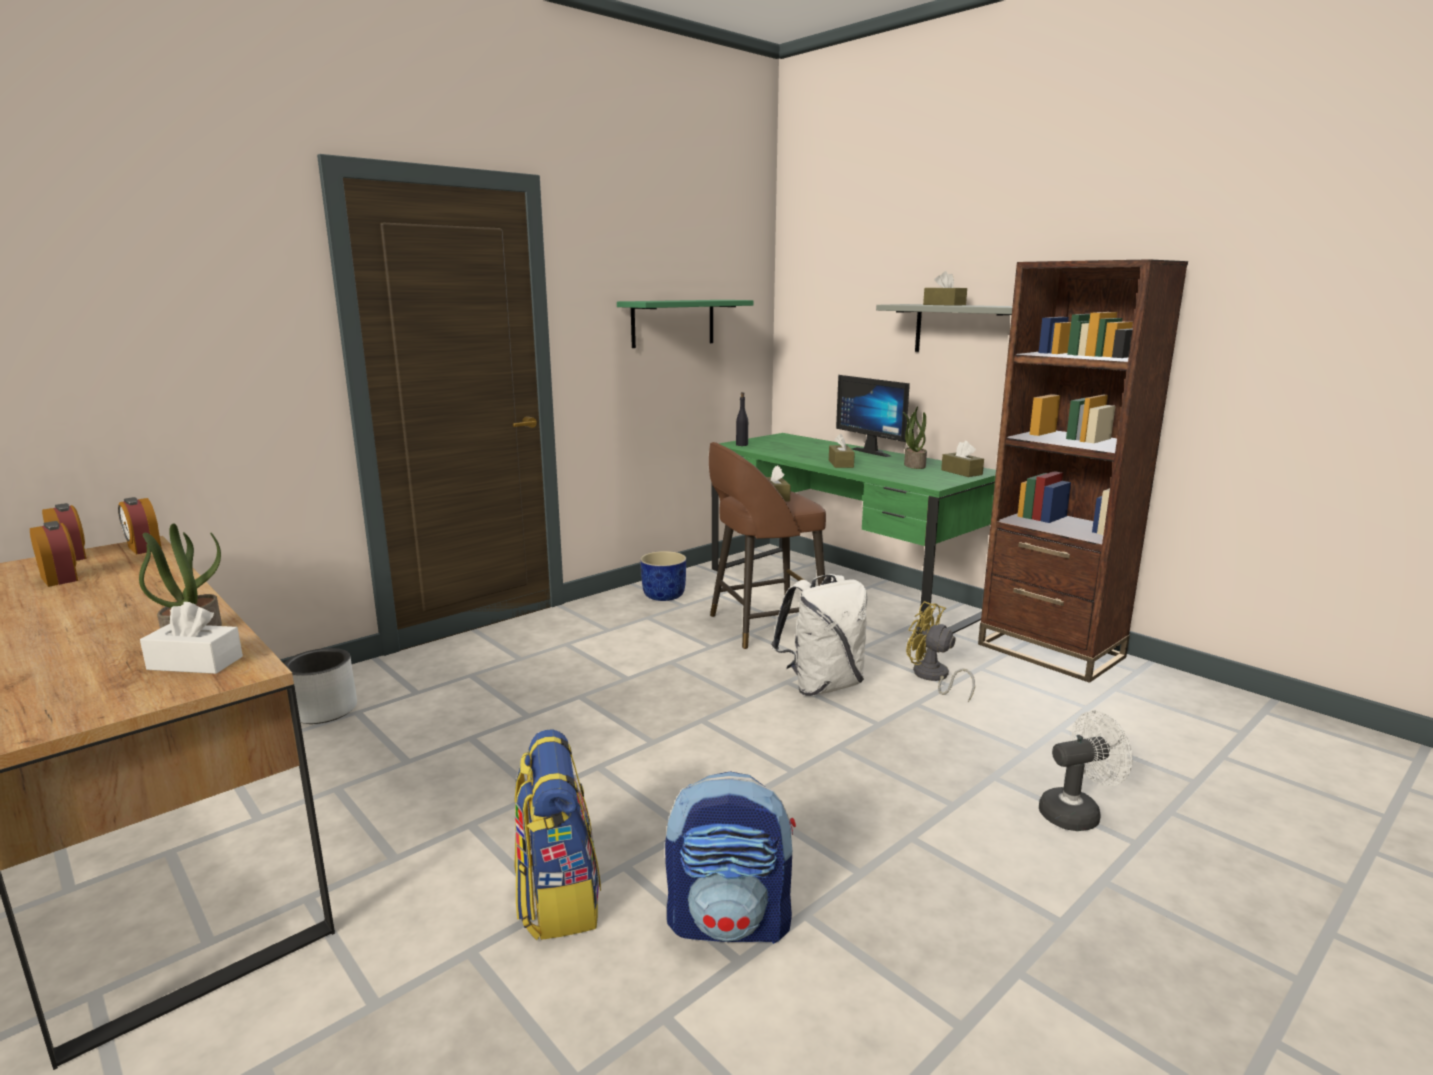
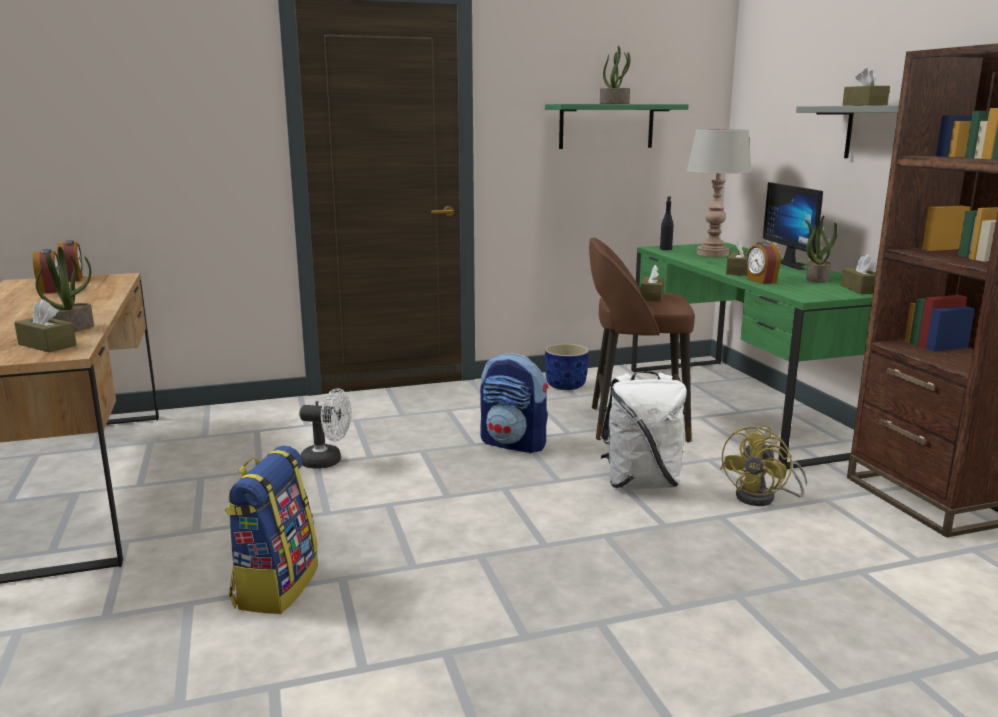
camera: 25 degrees right, 0 degrees up
alarm clock [118,497,162,555] -> alarm clock moved to [746,242,781,284]
white tissue box [140,602,243,674] -> brown tissue box [14,299,76,352]
grey planter [284,648,357,724] -> none
backpack [665,771,796,944] -> backpack moved to [480,353,549,454]
yellow fan [906,601,975,702] -> yellow fan turned 120 degrees counterclockwise [720,425,807,506]
white fan [1039,711,1133,831] -> white fan moved to [299,388,352,469]
none -> potted plant [600,46,630,104]
none -> grey table lamp [687,127,752,257]

